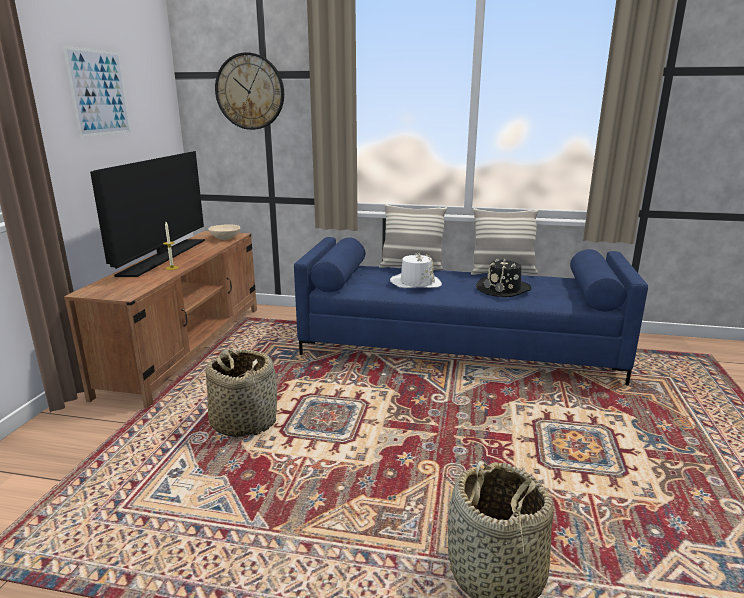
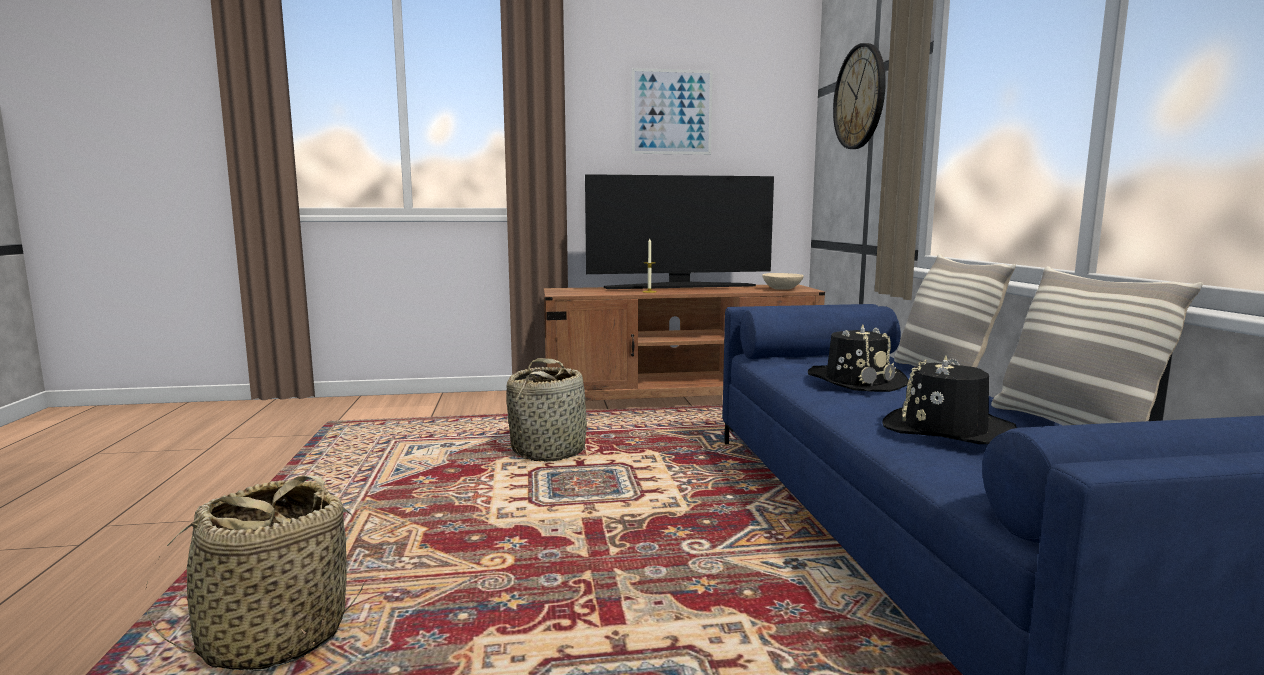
camera: 70 degrees right, 10 degrees down
white hat [390,252,442,288] -> black hat [808,325,909,392]

